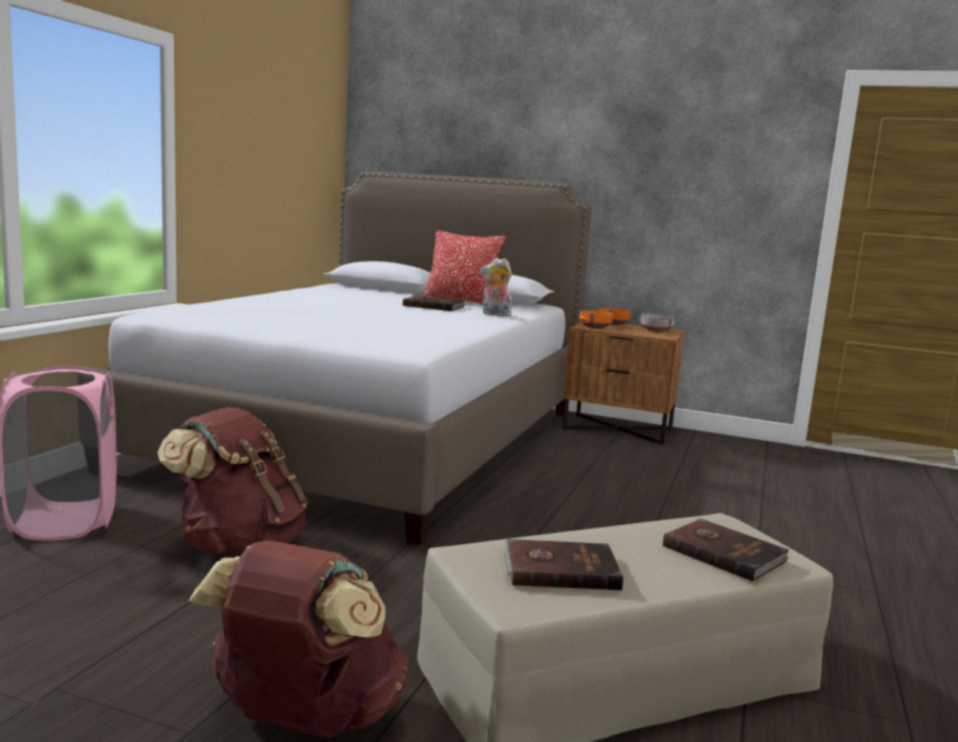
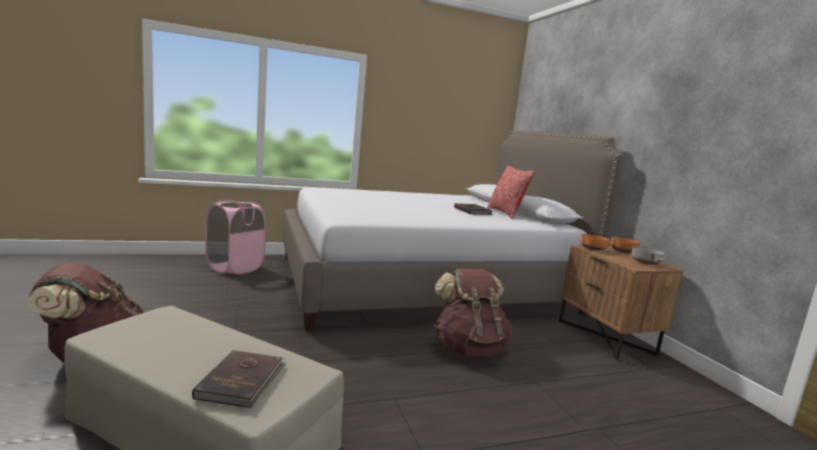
camera: 50 degrees right, 0 degrees up
brown backpack [157,407,308,557] -> brown backpack moved to [434,269,512,357]
plush toy [481,258,512,316] -> none
brown book [504,539,623,590] -> none

